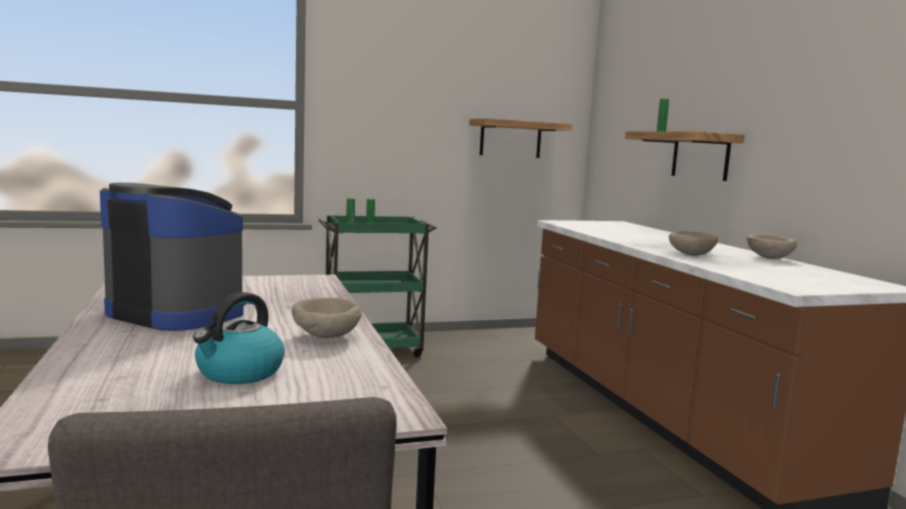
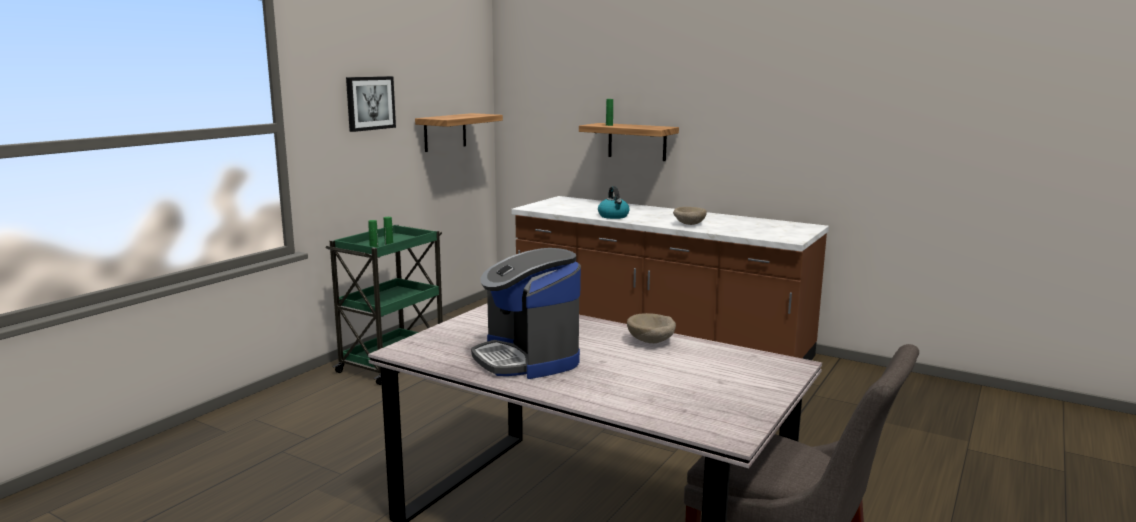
camera: 40 degrees left, 5 degrees up
coffee machine [100,183,247,331] -> coffee machine turned 105 degrees counterclockwise [471,248,581,379]
kettle [193,292,285,384] -> kettle moved to [598,186,630,219]
beige bowl [747,235,797,259] -> none
none -> picture [346,76,396,132]

